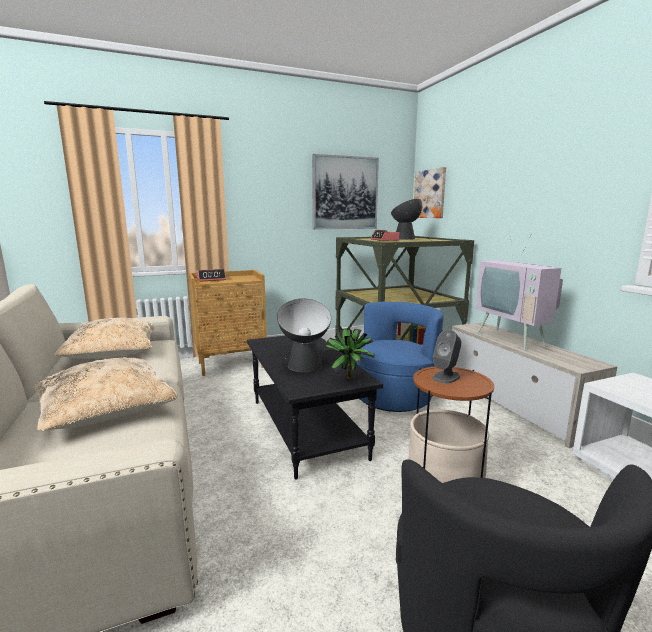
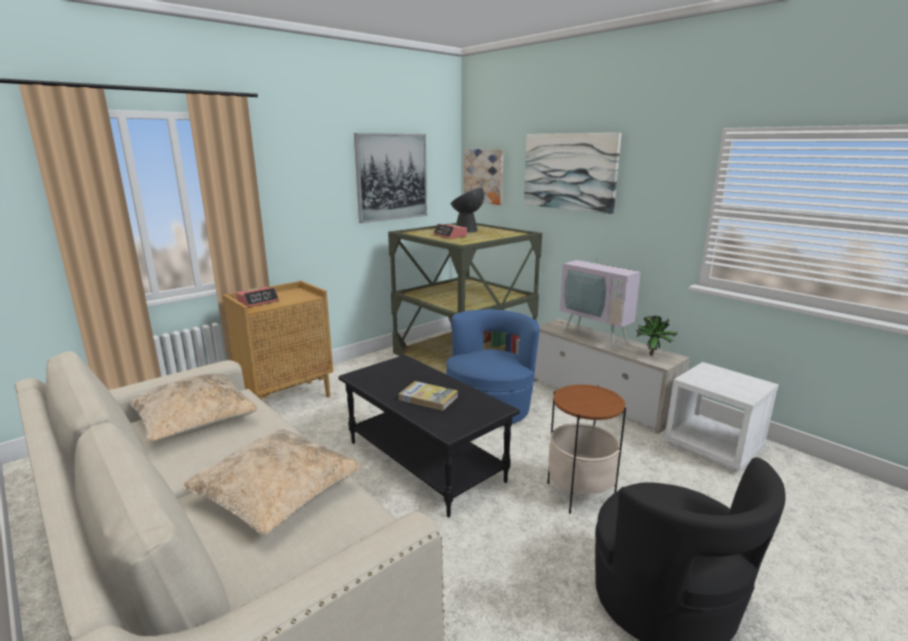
camera: 20 degrees left, 5 degrees up
table lamp [277,299,331,372] -> book [399,381,458,411]
potted plant [324,328,375,379] -> potted plant moved to [635,316,677,356]
grey speaker [432,330,461,383] -> none
none -> picture [524,133,622,214]

